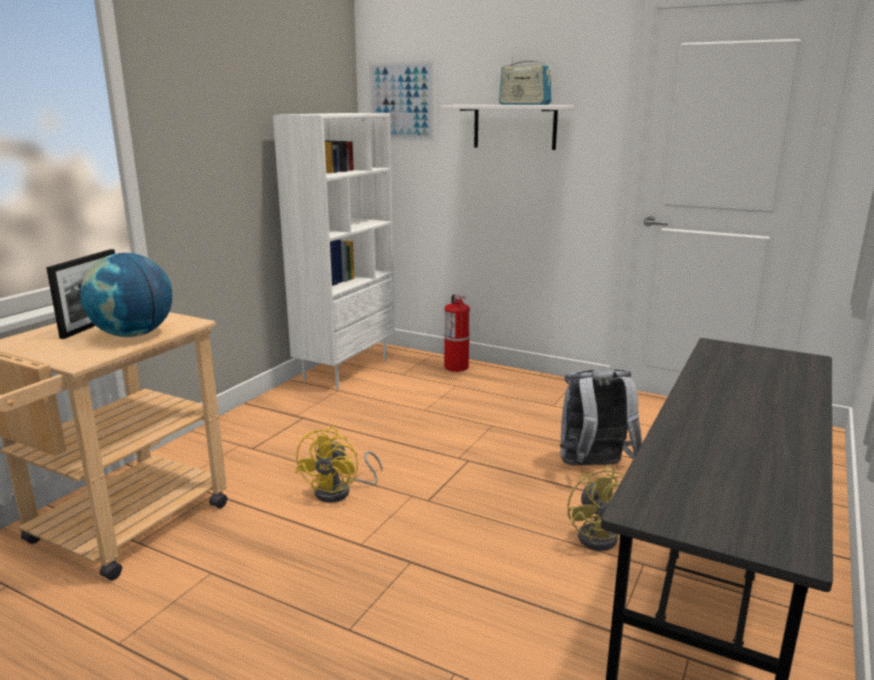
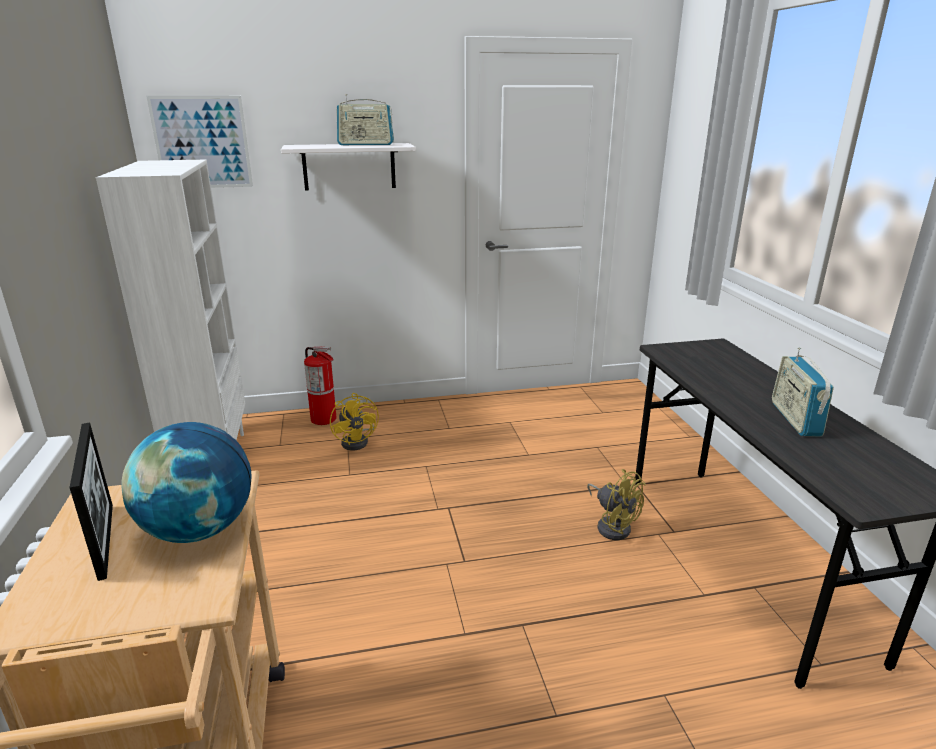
camera: 40 degrees left, 5 degrees up
yellow fan [295,427,382,503] -> yellow fan moved to [330,393,379,450]
grey backpack [560,368,642,465] -> none
none -> radio [772,348,834,437]

